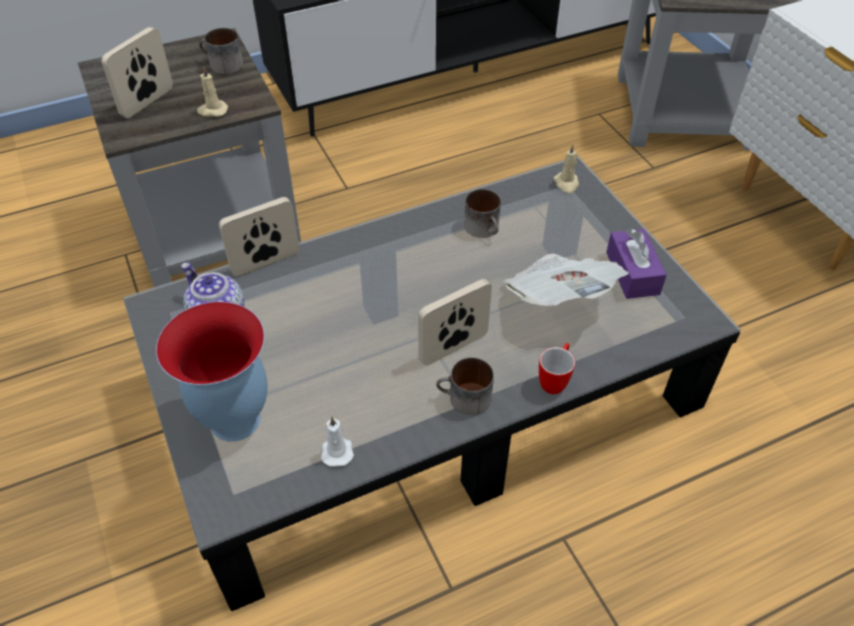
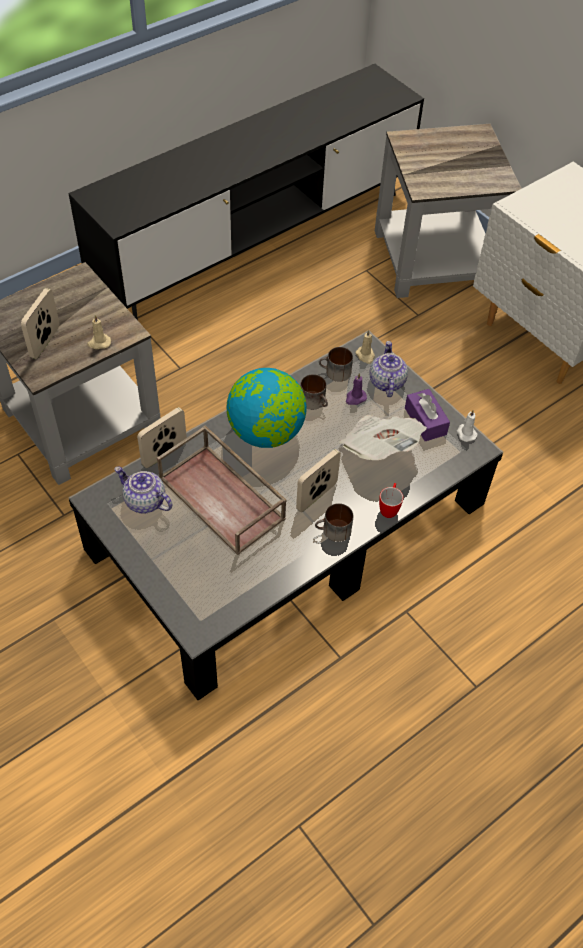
camera: 15 degrees left, 5 degrees up
vase [156,302,268,442] -> none
mug [199,28,243,74] -> mug moved to [319,347,353,382]
white candle [321,417,354,467] -> white candle moved to [457,410,477,442]
none -> brown tray [157,426,287,555]
none -> globe [227,368,307,448]
none -> purple candle [346,373,367,405]
none -> teapot [370,341,408,397]

